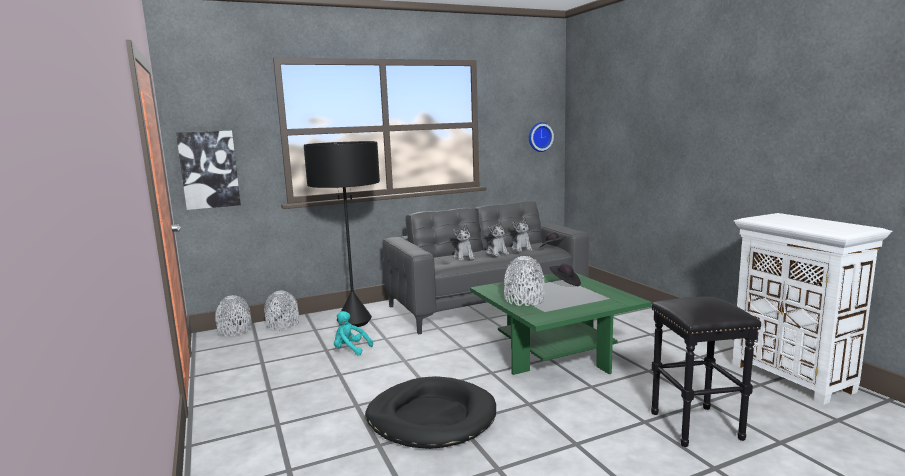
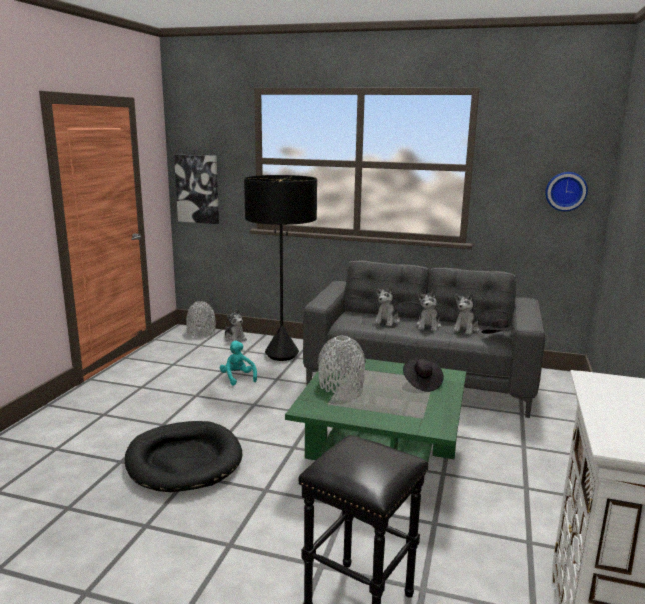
camera: 40 degrees right, 5 degrees up
grey vase [264,290,299,331] -> plush toy [224,309,247,342]

